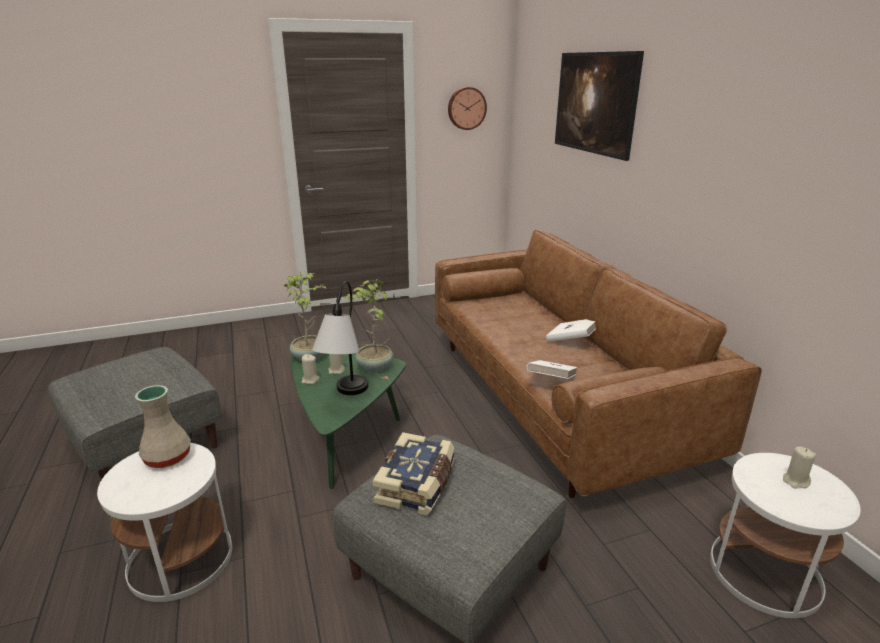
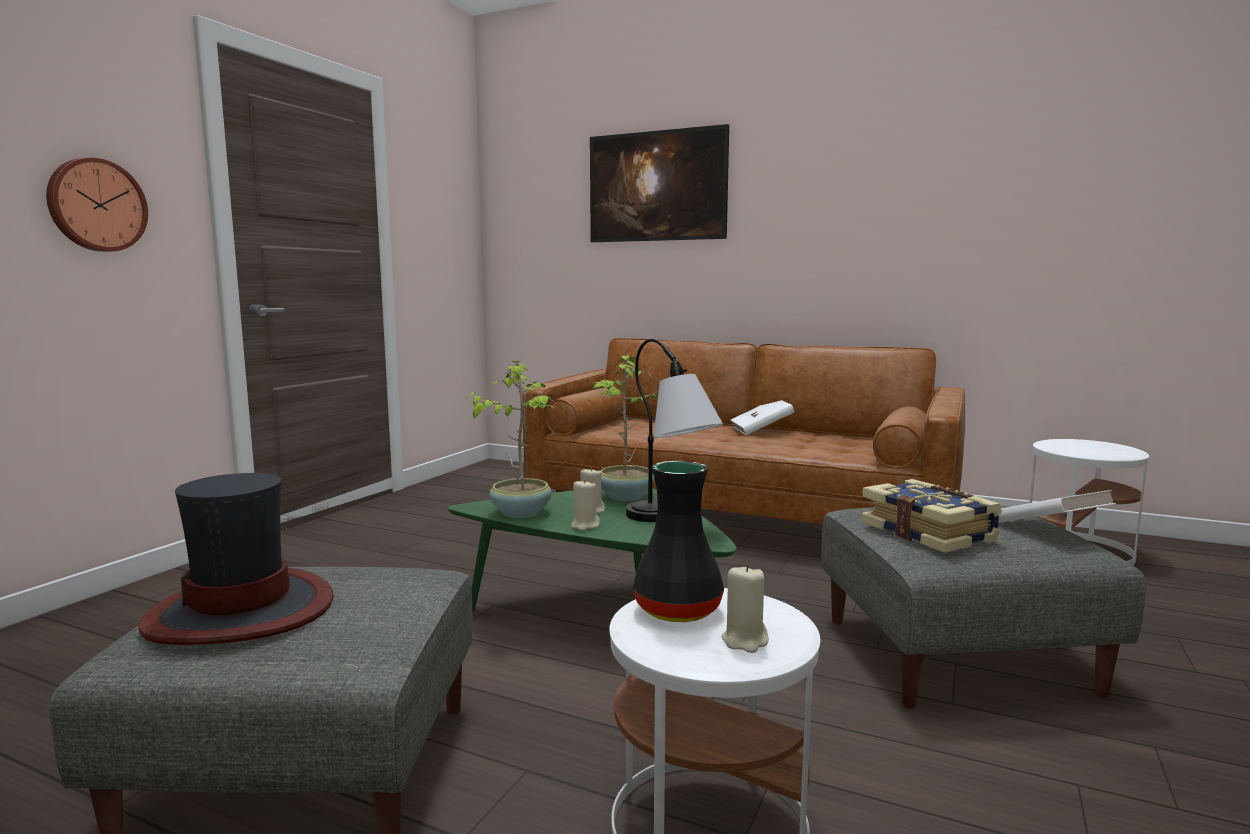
camera: 45 degrees left, 15 degrees down
beige vase [135,385,191,468] -> black vase [633,461,724,622]
wall clock [448,87,487,130] -> wall clock moved to [46,157,148,252]
white book [527,360,578,379] -> white book moved to [998,490,1116,523]
beige candle [783,447,816,489] -> beige candle moved to [722,564,769,653]
none -> hat [138,473,334,645]

